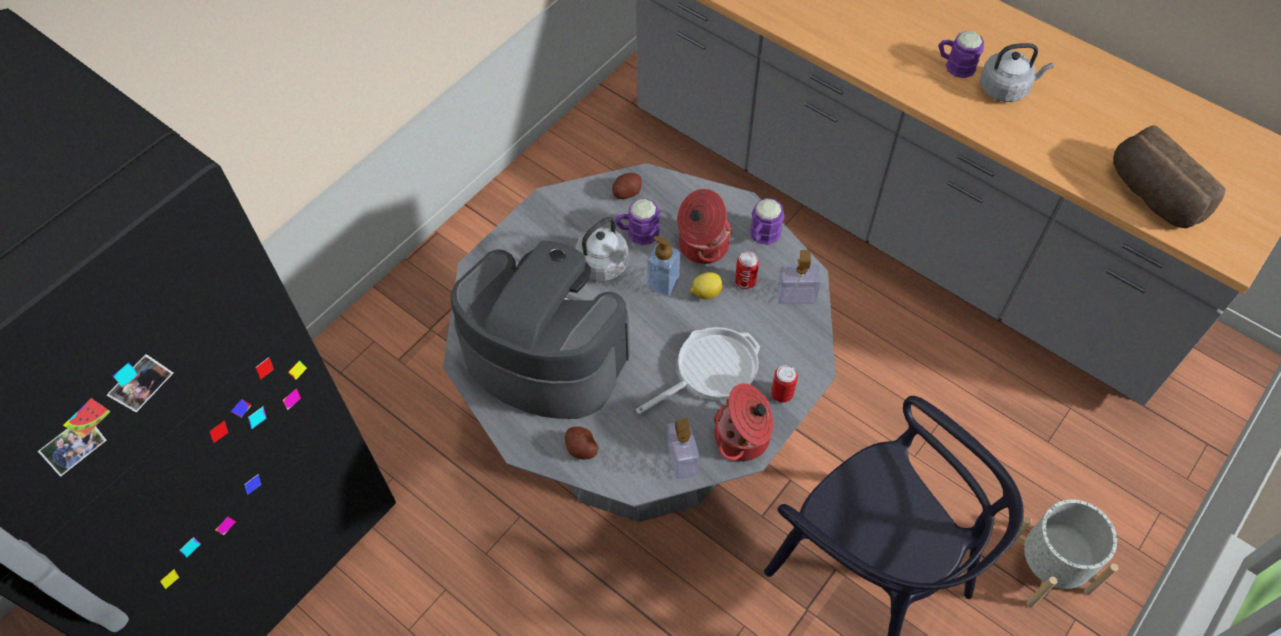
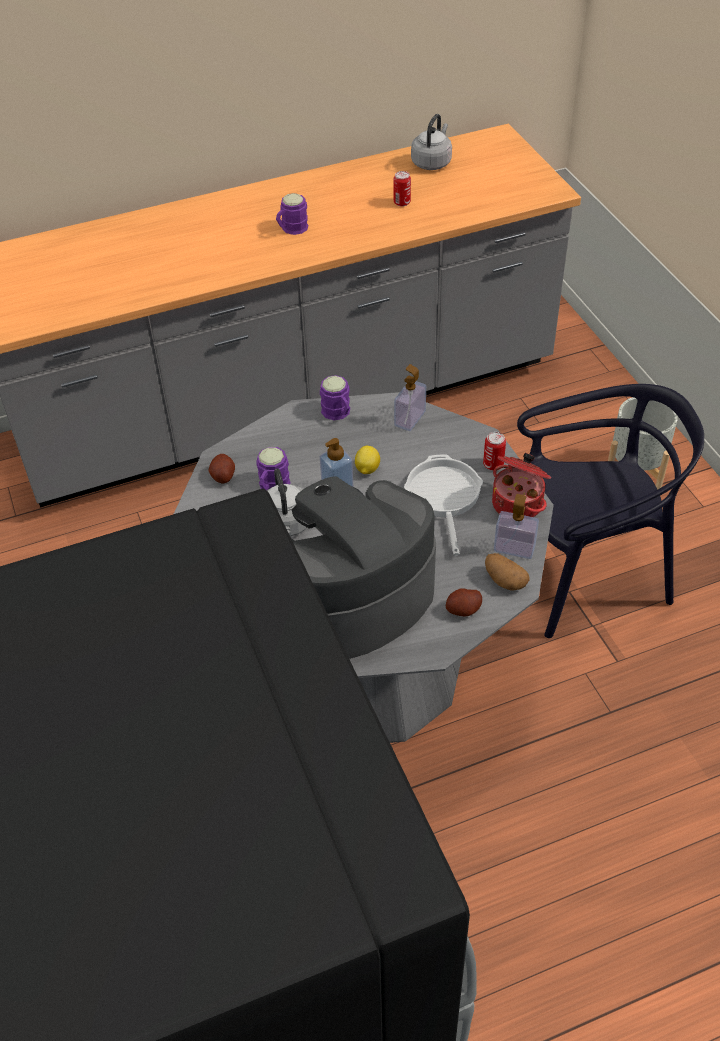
camera: 60 degrees left, 10 degrees down
cooking pot [677,189,732,264] -> none
can [735,252,759,289] -> can moved to [394,171,411,207]
grey kettle [980,43,1054,102] -> grey kettle moved to [411,114,452,170]
bread [1113,125,1226,228] -> none
none -> potato [485,553,530,590]

